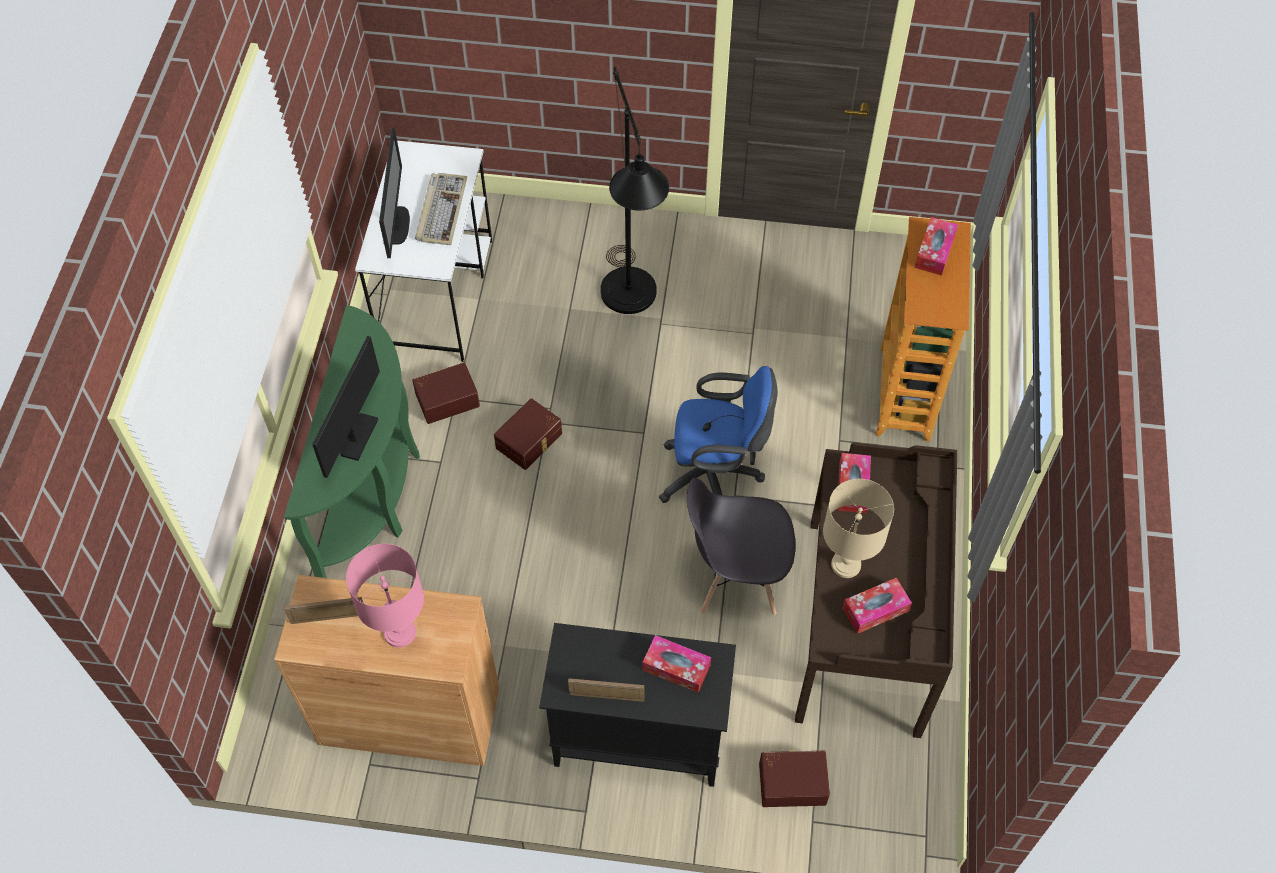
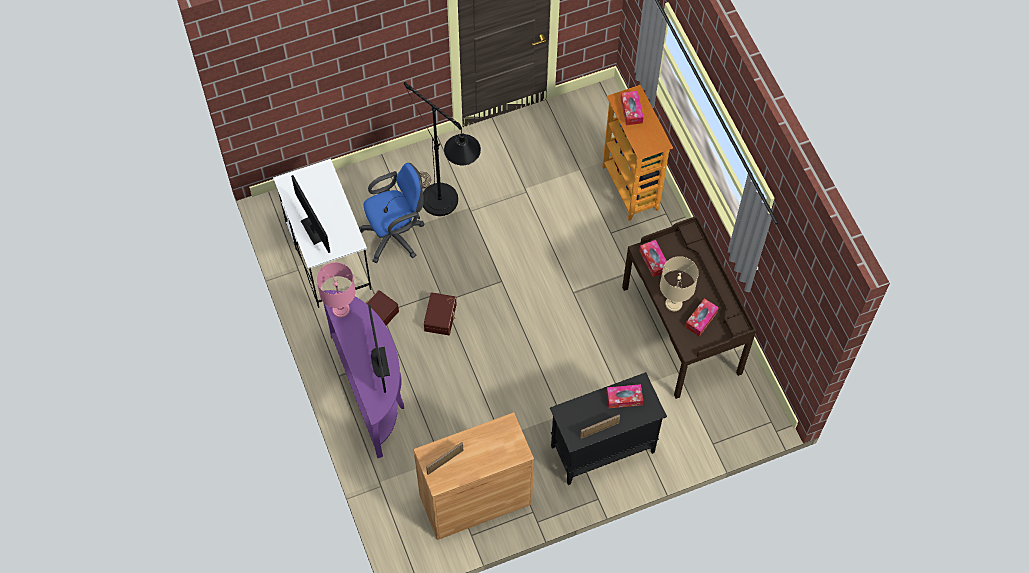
camera: 30 degrees left, 5 degrees up
green console table [284,305,420,578] -> purple console table [323,290,404,458]
pink table lamp [346,544,424,647] -> pink table lamp moved to [317,262,356,318]
keyboard [415,173,467,245] -> none
blue office chair [659,366,778,503] -> blue office chair moved to [359,163,425,263]
grey chair [687,477,795,615] -> none
brown storage box [759,750,830,807] -> none

